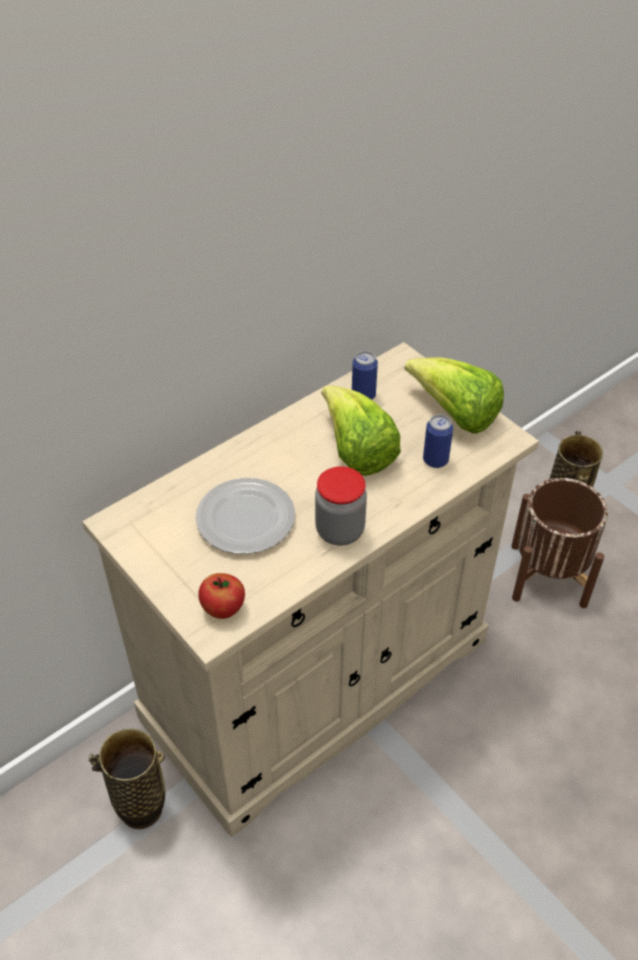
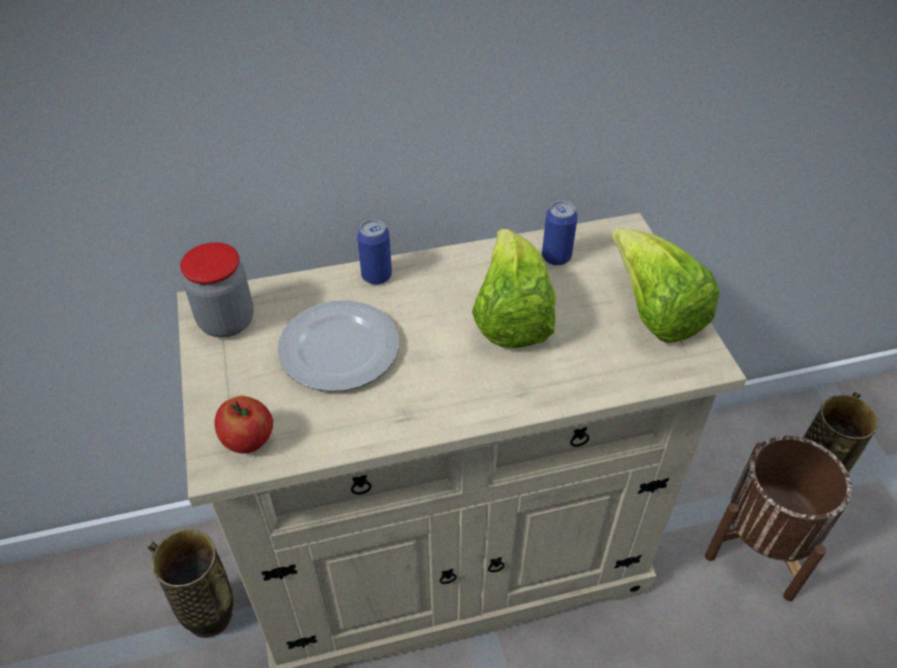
camera: 25 degrees right, 0 degrees up
jar [315,466,367,546] -> jar moved to [180,242,254,337]
can [423,414,453,468] -> can moved to [357,219,392,285]

